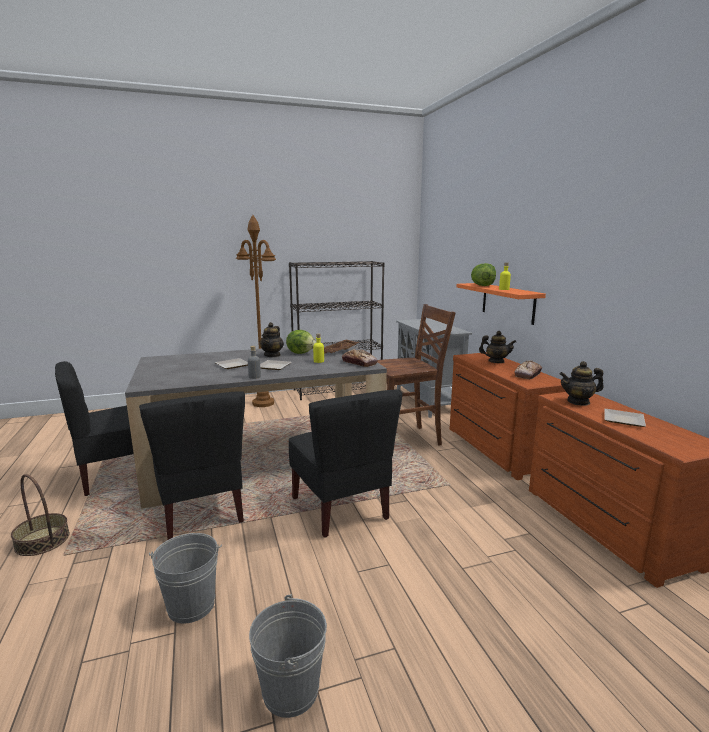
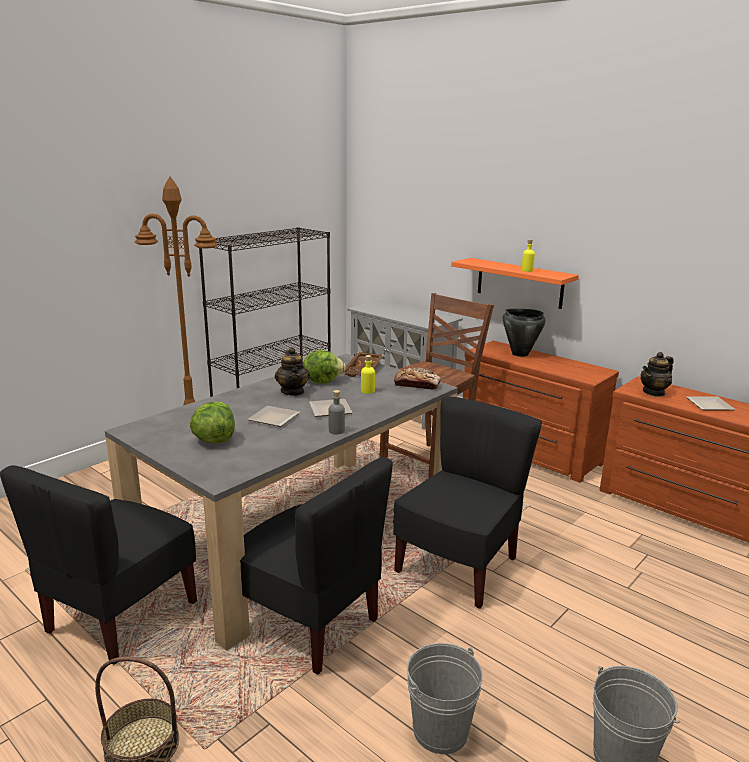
camera: 30 degrees left, 5 degrees up
black chair [289,390,402,537] -> black chair turned 90 degrees counterclockwise [393,396,542,608]
lettuce [471,263,496,286] -> lettuce moved to [190,402,235,443]
teapot [479,331,516,363] -> black cooking pot [503,309,545,357]
bread [514,360,542,379] -> none

